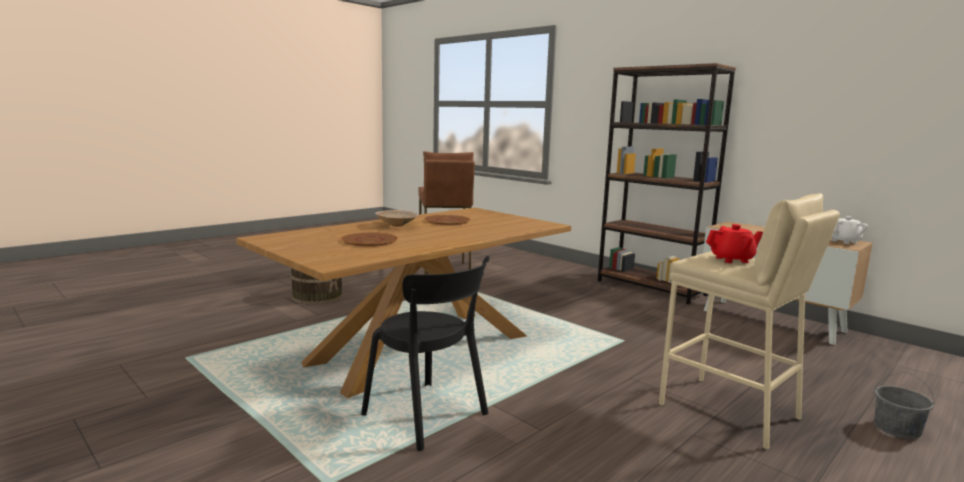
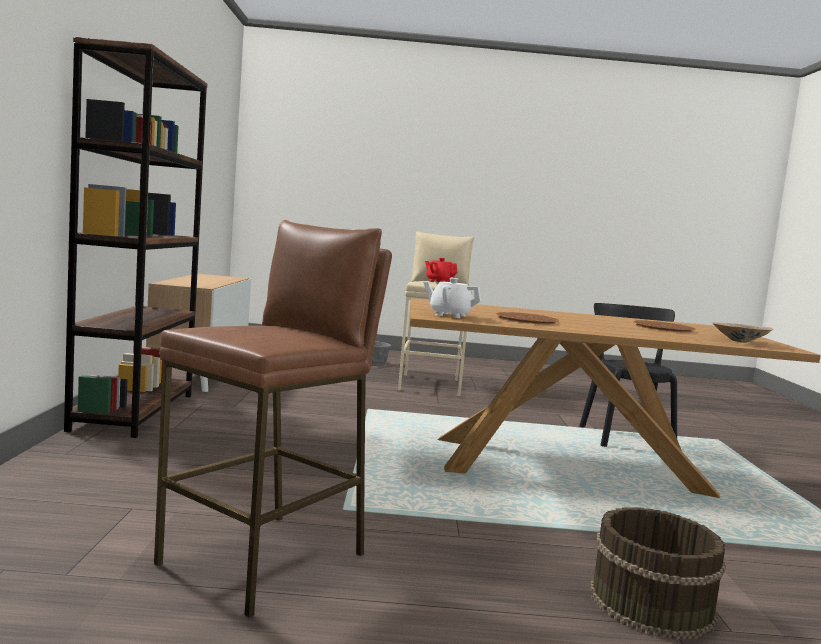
camera: 135 degrees left, 5 degrees down
beige bowl [375,210,418,227] -> beige bowl moved to [712,322,773,343]
white teapot [831,216,868,244] -> white teapot moved to [423,278,482,318]

